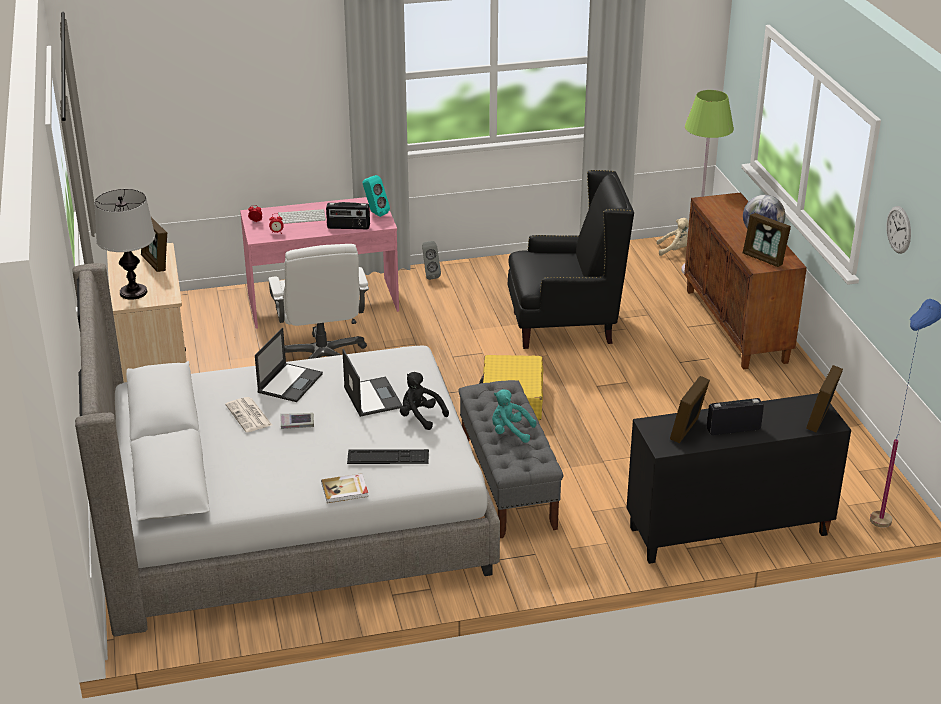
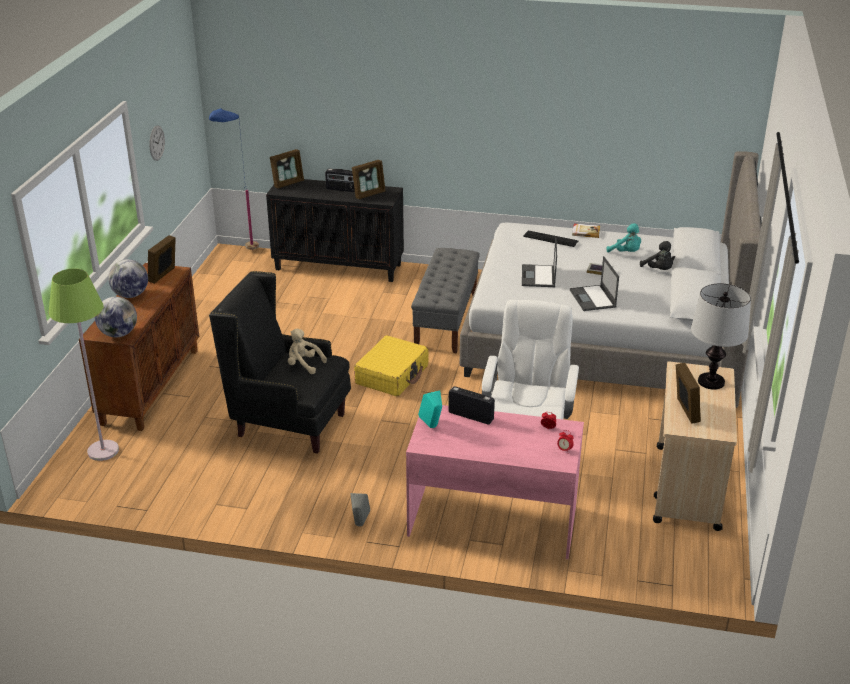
camera: 155 degrees left, 0 degrees up
newspaper [225,397,272,432] -> none
laptop [255,328,323,402] -> laptop turned 60 degrees counterclockwise [570,256,619,311]
keyboard [278,209,326,224] -> none
black plush toy [400,372,449,430] -> black plush toy moved to [640,241,675,270]
turquoise plush toy [492,389,537,443] -> turquoise plush toy moved to [606,223,641,252]
beige plush toy [657,218,689,256] -> beige plush toy moved to [288,329,327,374]
picture frame [743,213,791,267] -> picture frame turned 135 degrees counterclockwise [148,235,176,284]
none -> globe [95,297,137,337]

